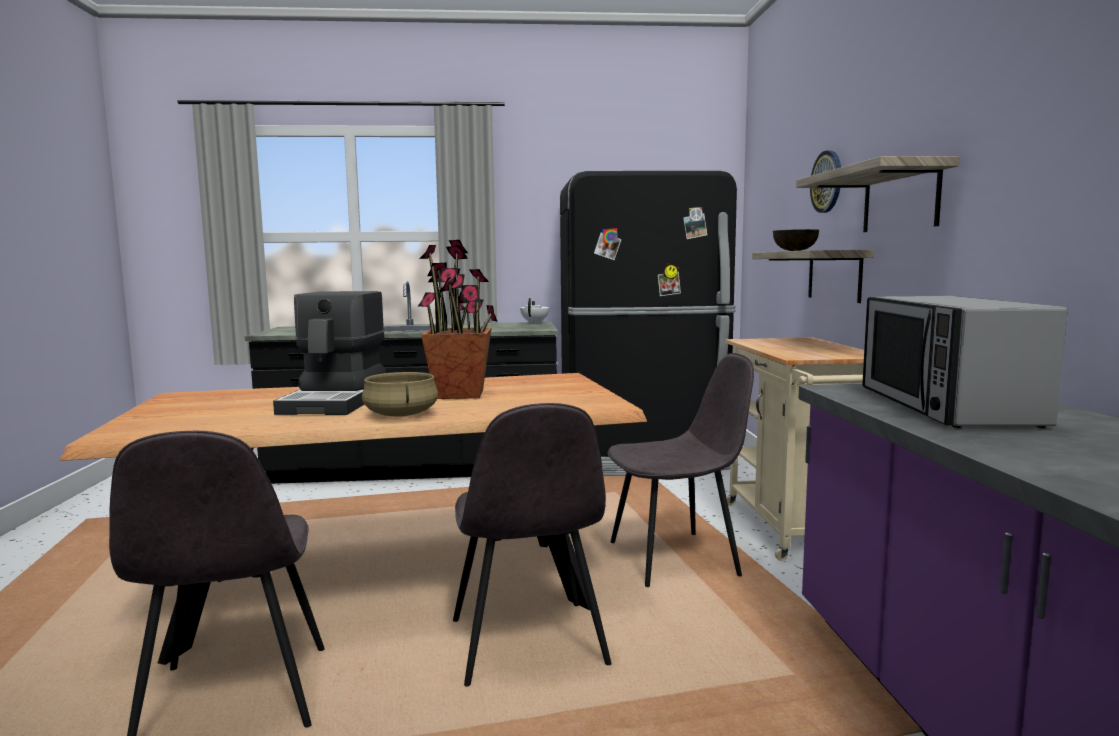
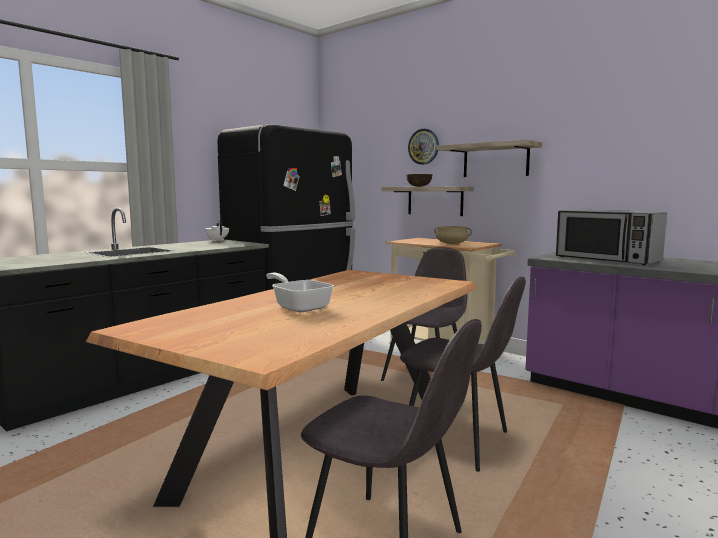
camera: 45 degrees left, 0 degrees up
coffee machine [273,291,386,415] -> frying pan [266,273,334,312]
beige cooking pot [362,372,438,417] -> beige cooking pot moved to [435,226,472,244]
potted plant [417,240,498,399] -> none

